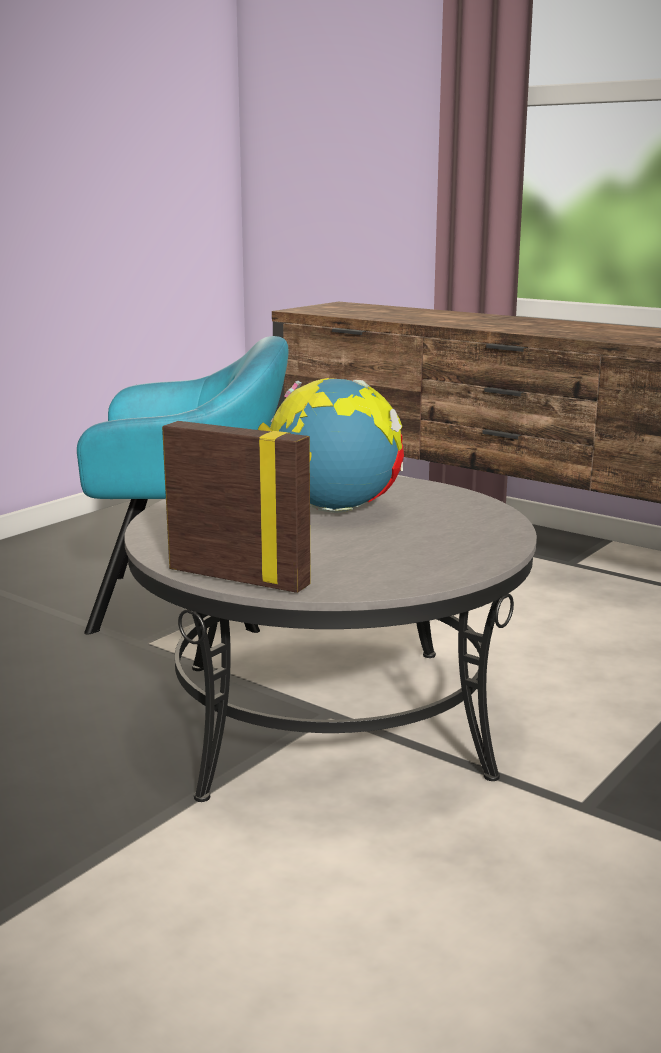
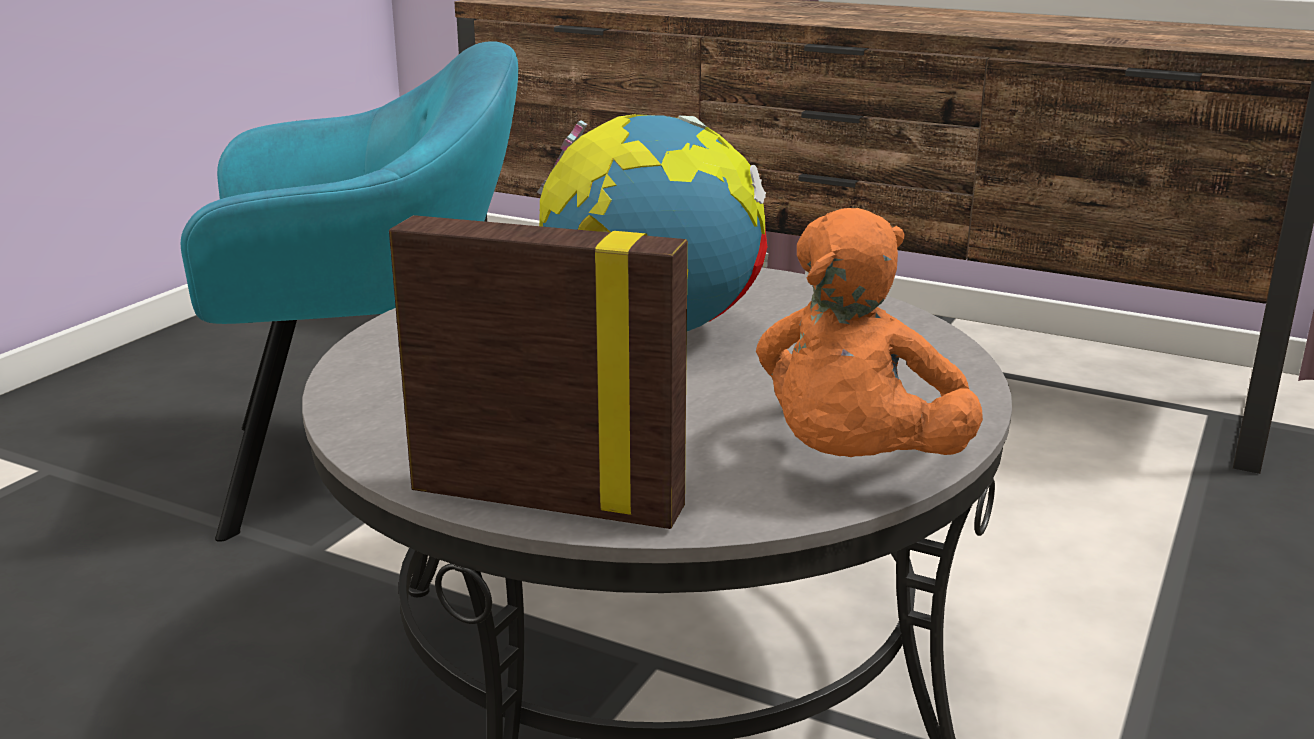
camera: 10 degrees left, 5 degrees up
none -> orange plush toy [756,208,983,457]

